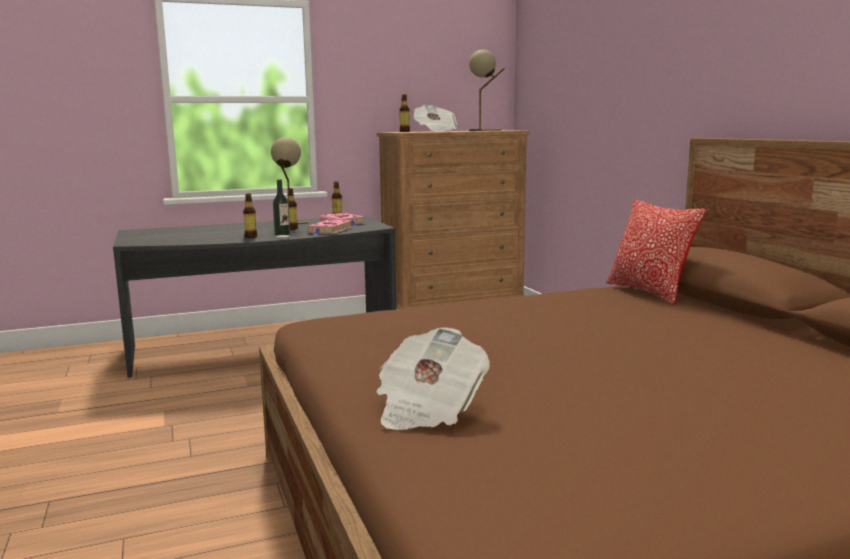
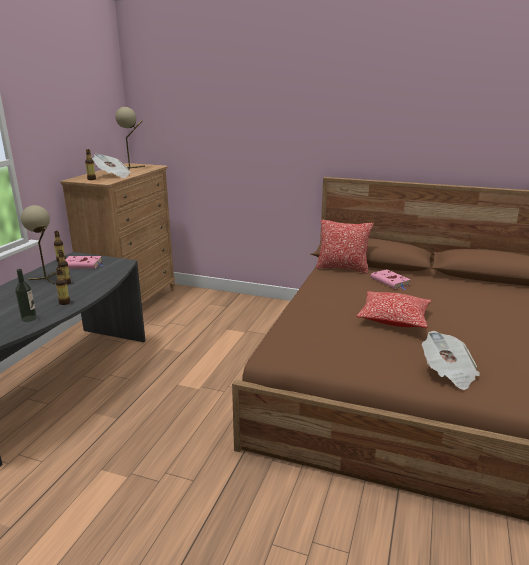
camera: 50 degrees left, 10 degrees up
bottle [273,179,290,238] -> bottle moved to [15,269,37,322]
pink book [307,220,352,235] -> pink book moved to [371,269,411,290]
none -> pillow [356,291,432,328]

